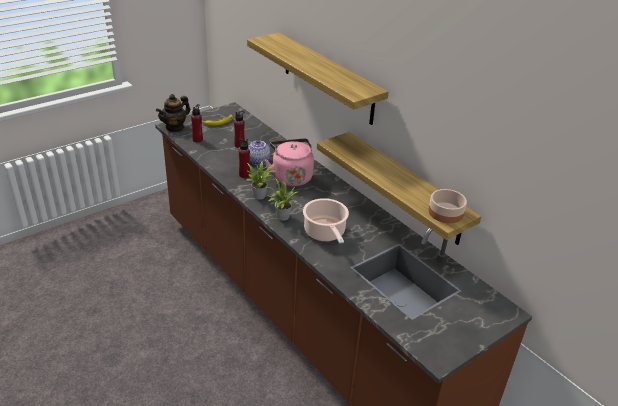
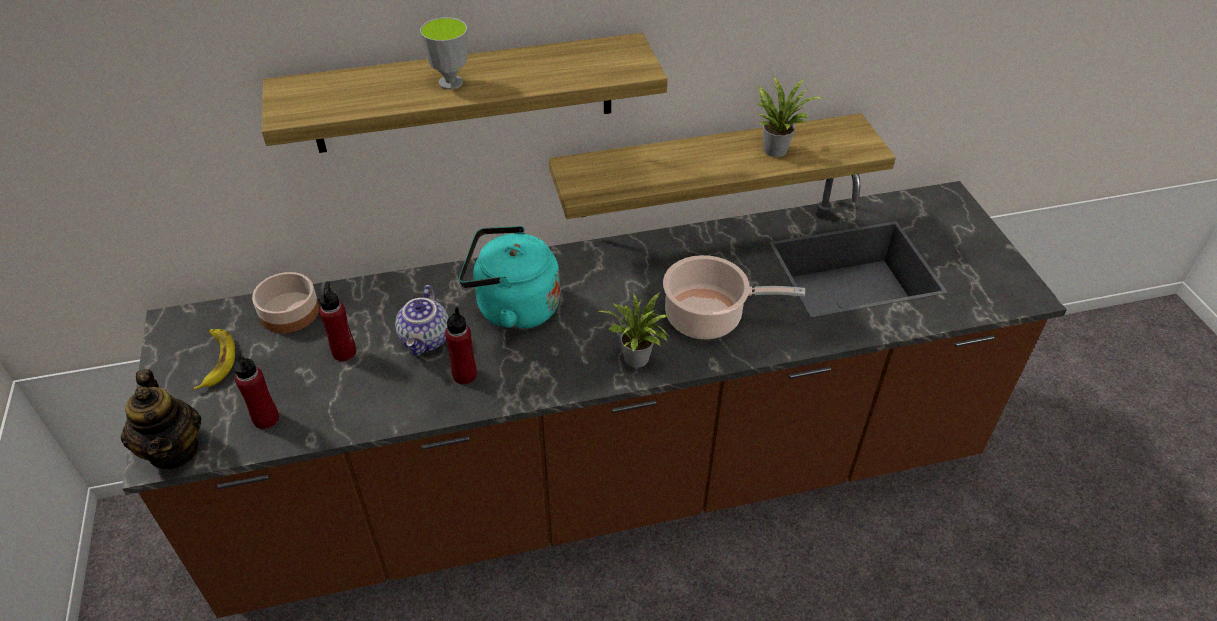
camera: 65 degrees left, 10 degrees up
potted plant [246,161,276,200] -> potted plant moved to [756,76,822,157]
pink kettle [265,138,314,186] -> turquoise kettle [459,226,560,330]
bowl [428,189,467,223] -> bowl moved to [252,272,319,333]
none -> cup [420,17,467,90]

